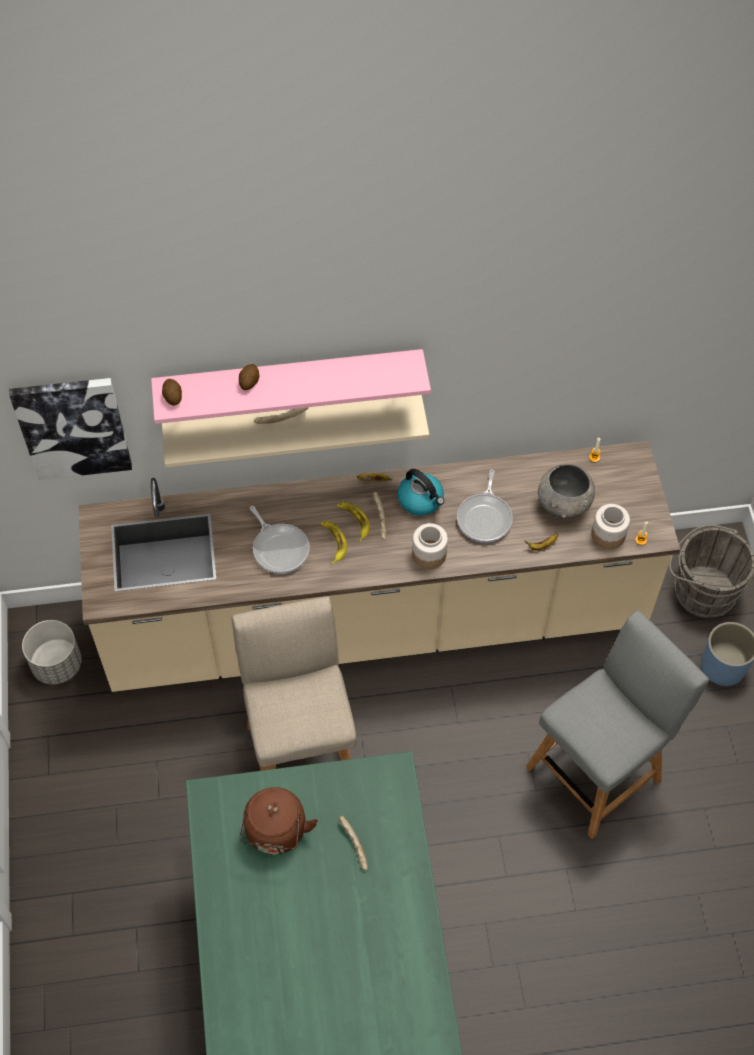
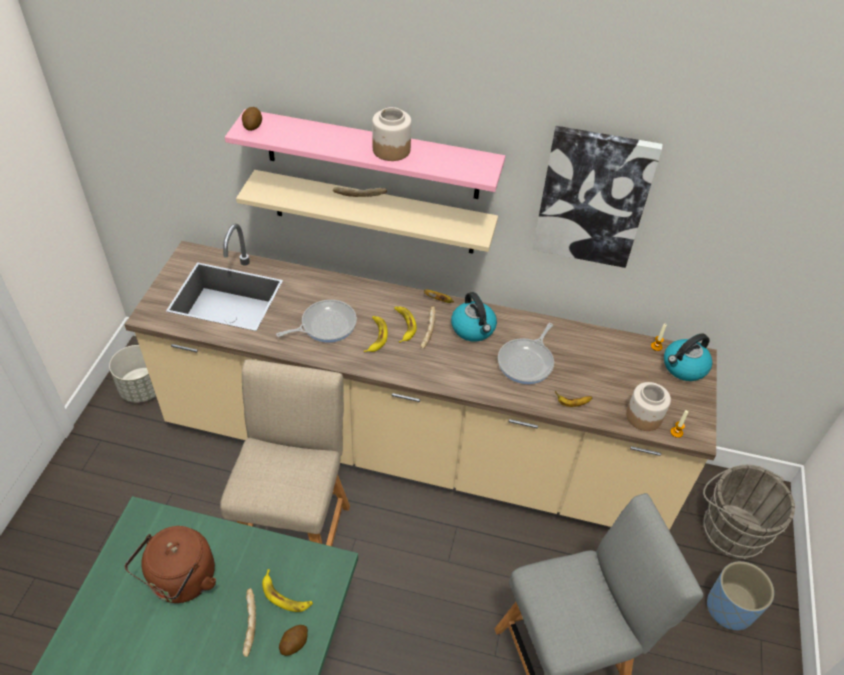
camera: 20 degrees right, 10 degrees down
picture [9,378,132,480] -> picture moved to [532,126,662,268]
potato [239,364,259,390] -> potato moved to [279,625,308,656]
frying pan [250,506,310,574] -> frying pan turned 105 degrees counterclockwise [276,300,357,343]
jar [412,523,448,569] -> jar moved to [372,107,411,161]
grey bowl [538,464,595,518] -> none
none -> banana [262,569,313,612]
none -> kettle [664,333,712,381]

